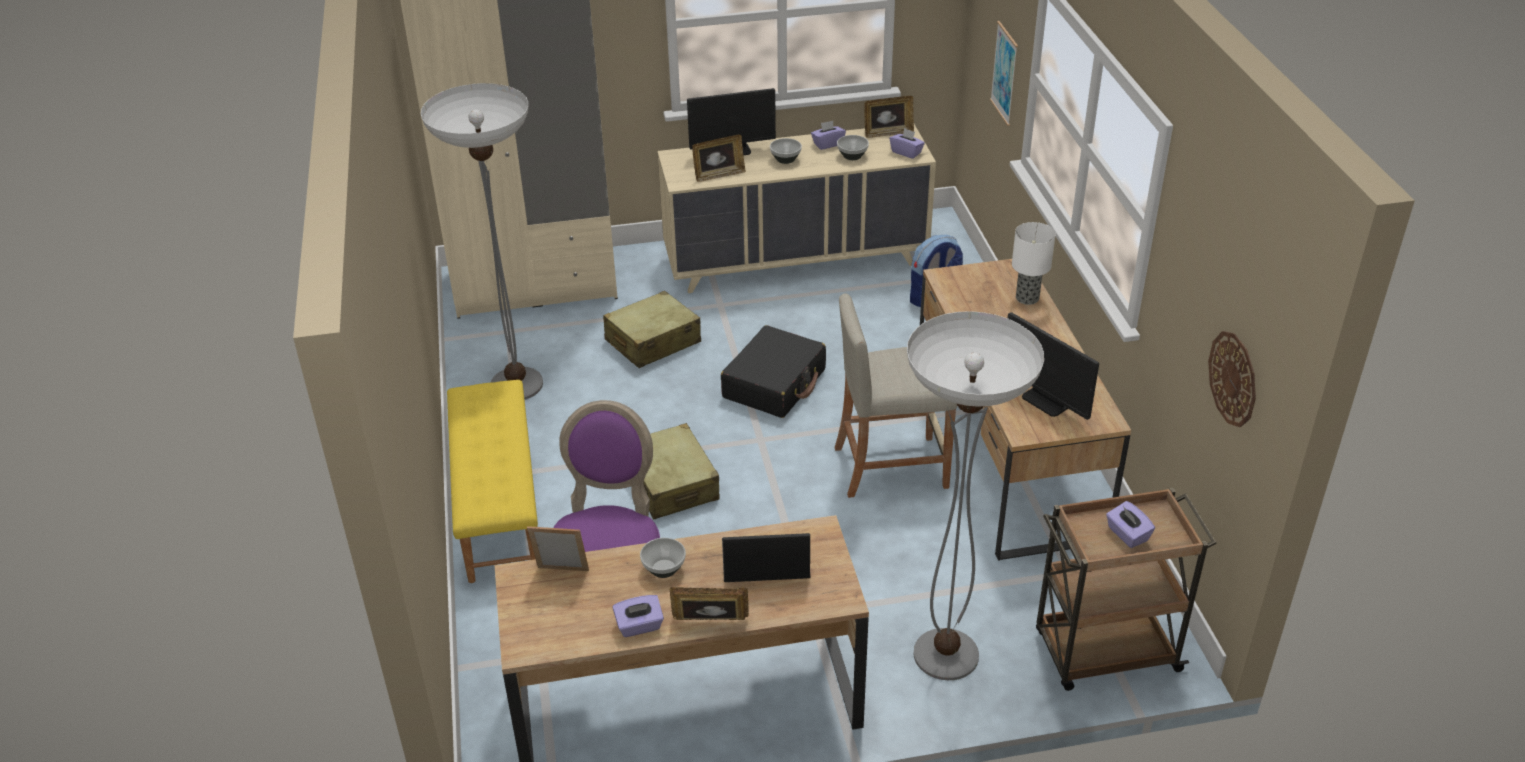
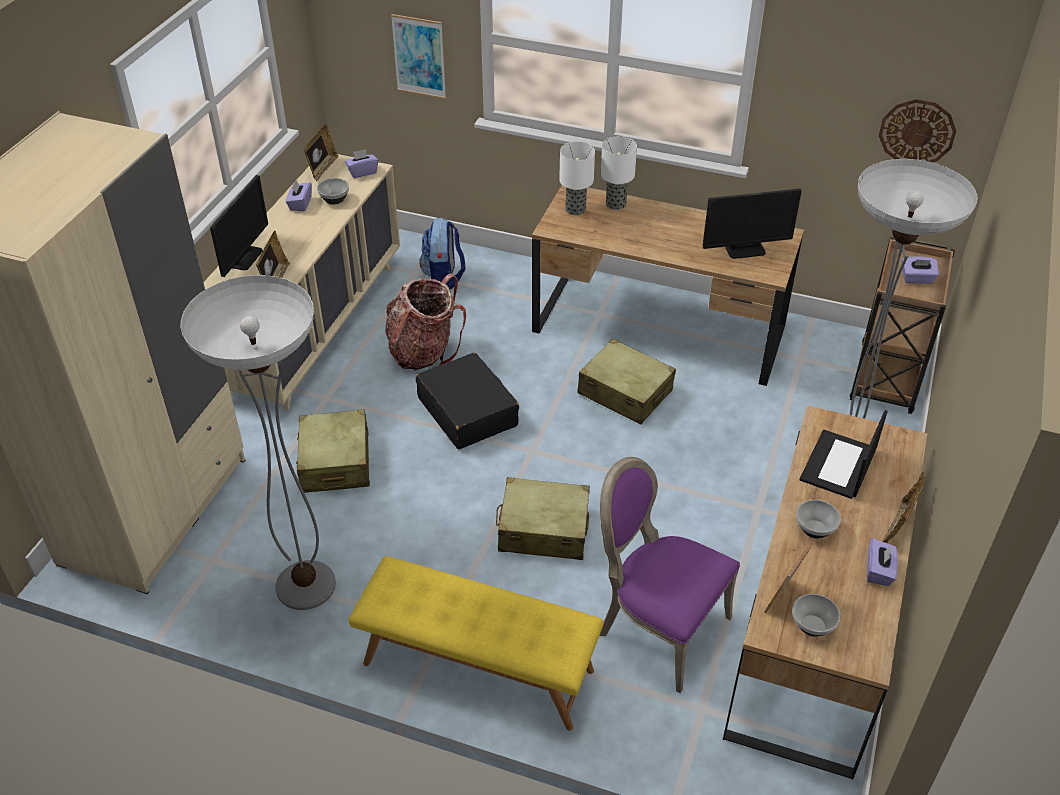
camera: 60 degrees left, 5 degrees up
bowl [770,138,802,164] -> bowl moved to [792,594,840,637]
beige stool [835,294,957,498] -> beige suitcase [577,339,676,425]
none -> backpack [386,274,466,371]
none -> table lamp [559,142,595,215]

